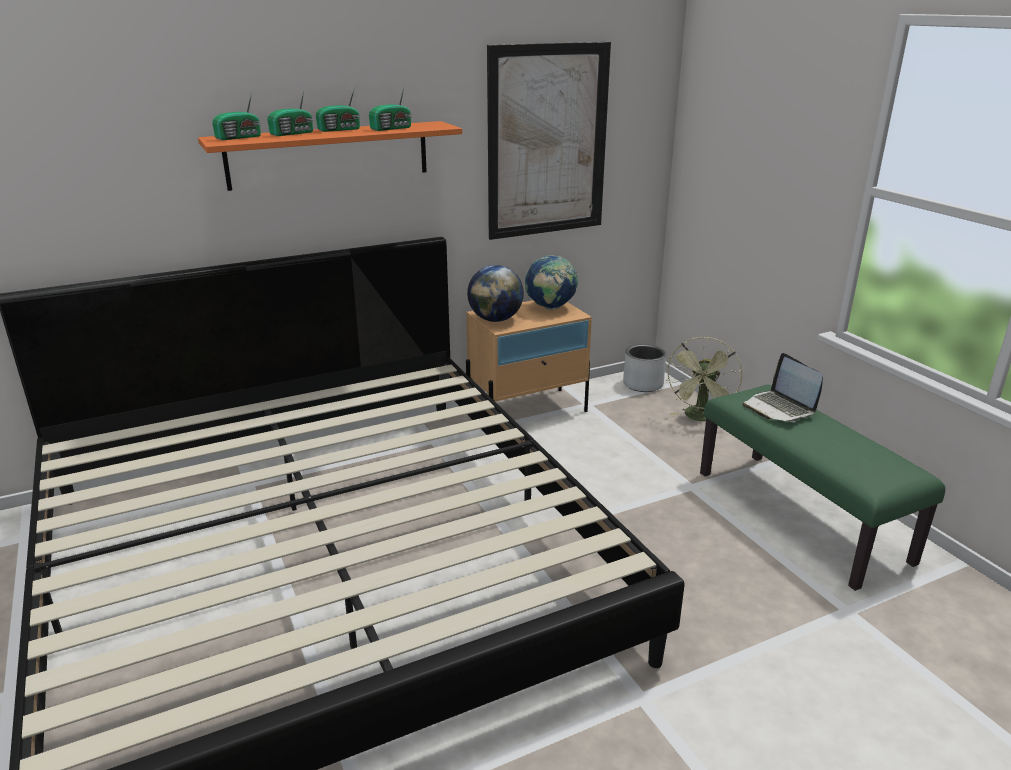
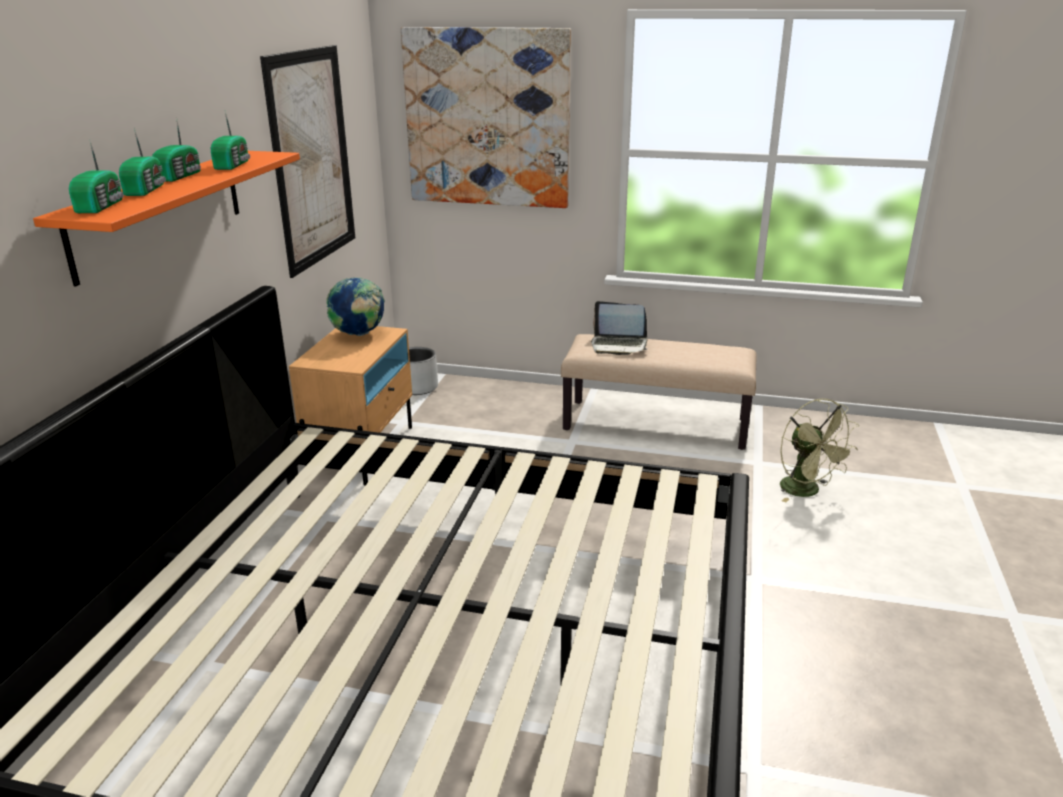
camera: 50 degrees left, 0 degrees up
globe [467,265,524,322] -> none
green fan [667,337,743,421] -> green fan moved to [780,399,859,503]
green bench [700,384,946,591] -> beige bench [561,334,757,450]
none -> picture [401,27,571,208]

